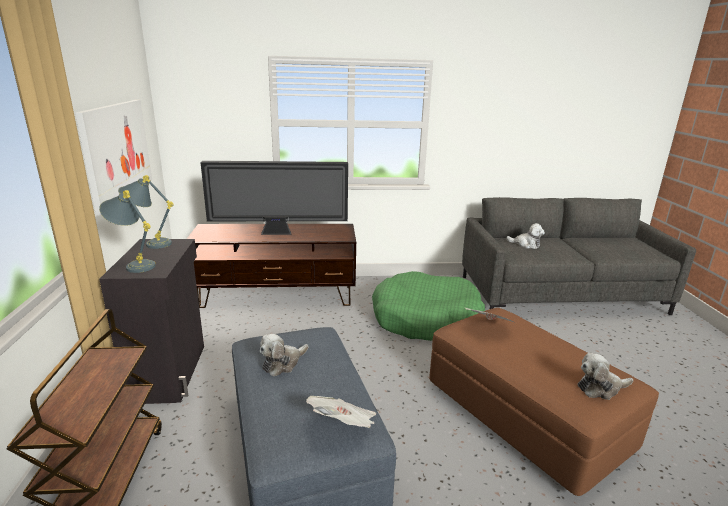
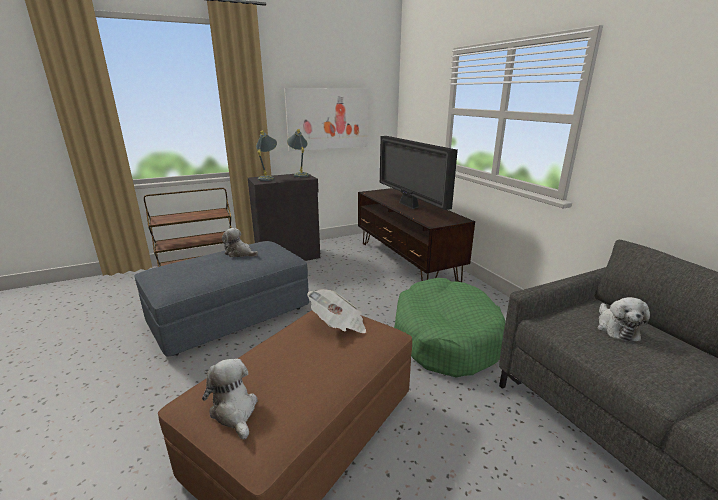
camera: 70 degrees right, 0 degrees up
newspaper [306,396,376,428] -> none

